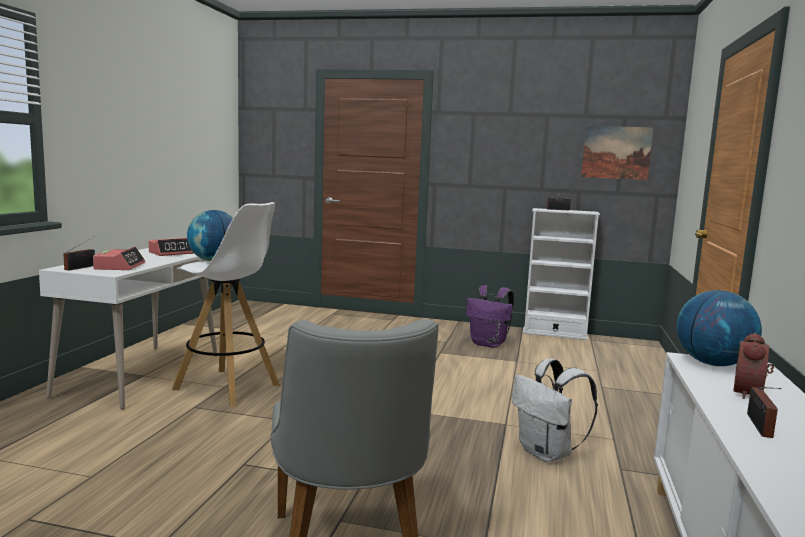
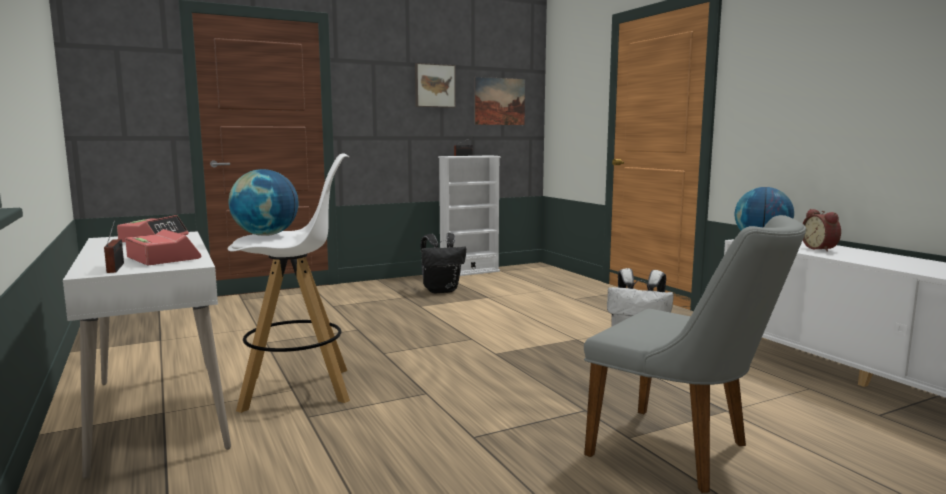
camera: 40 degrees left, 0 degrees up
purple backpack [466,285,514,348] -> black backpack [421,233,466,294]
radio [747,387,781,438] -> none
none -> picture [415,63,456,108]

